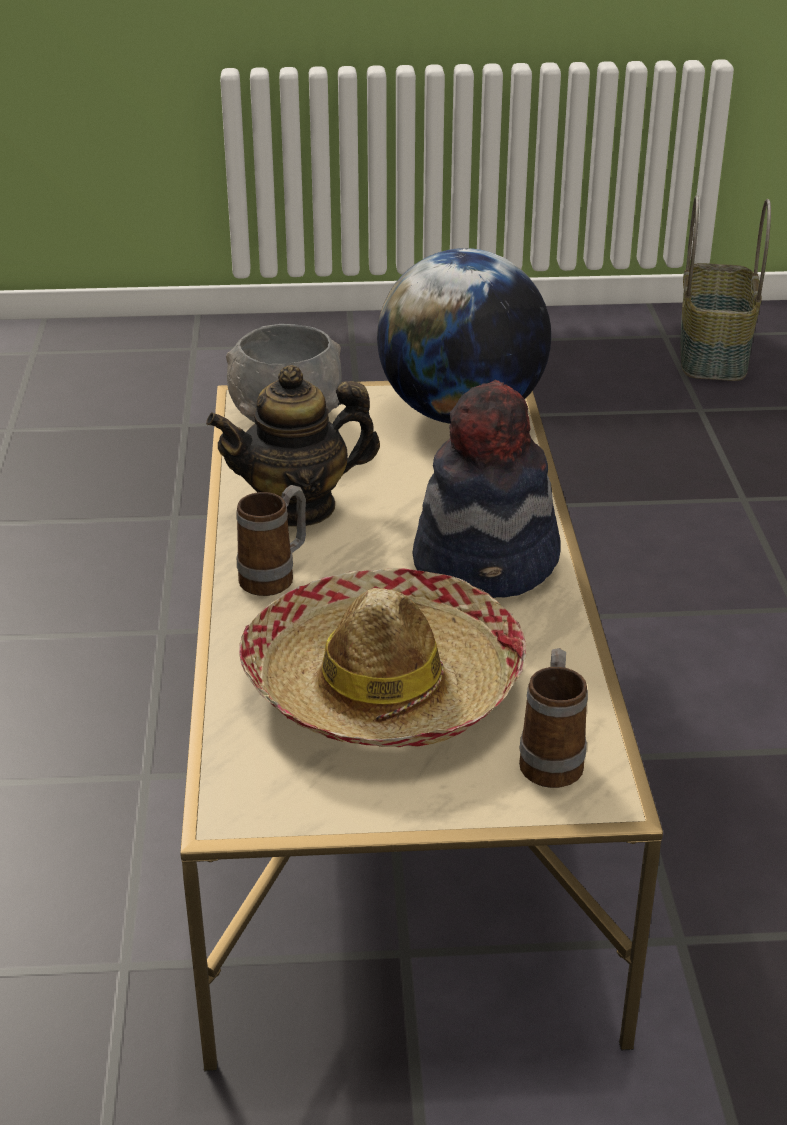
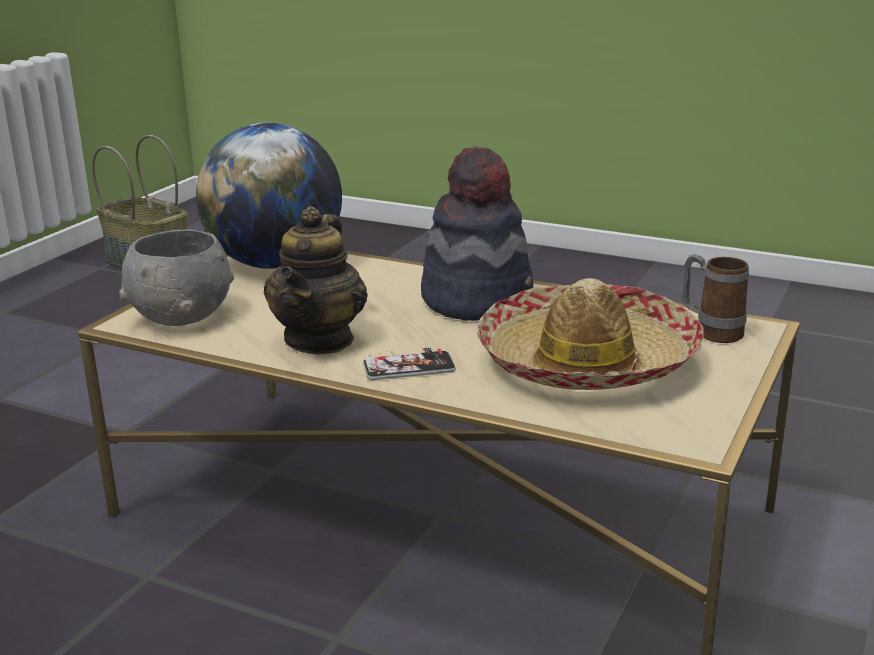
camera: 60 degrees left, 10 degrees down
mug [236,485,306,596] -> phone [363,348,456,380]

